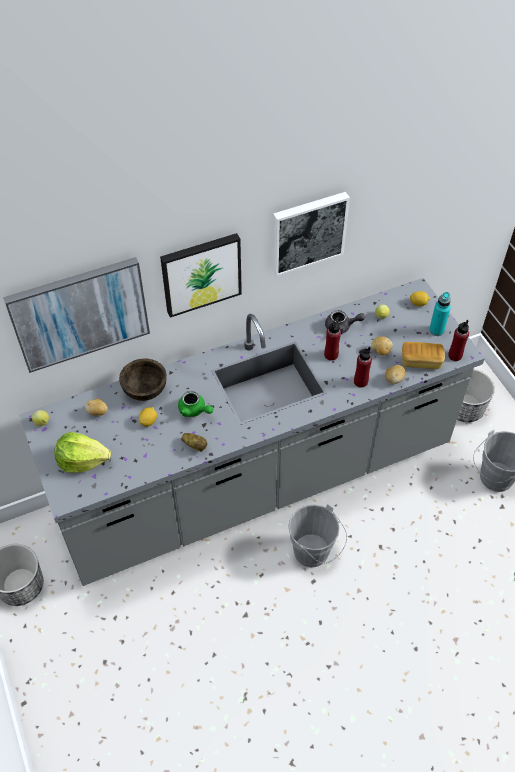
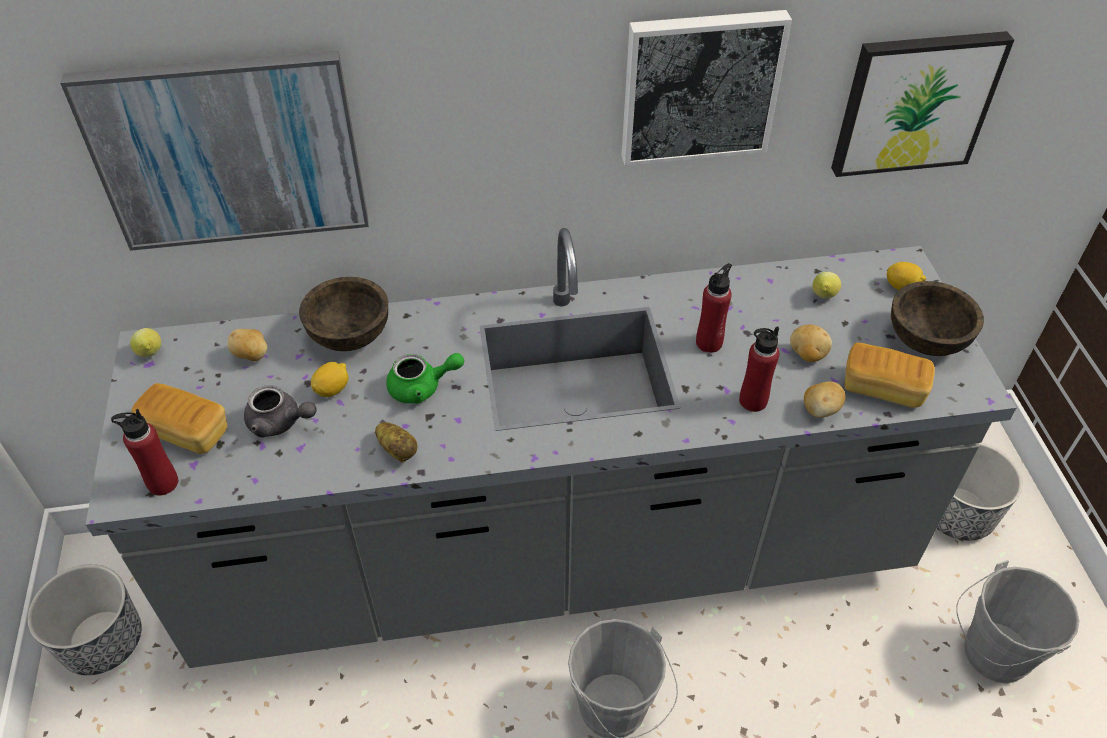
camera: 15 degrees right, 5 degrees down
lettuce [54,432,111,473] -> bread [131,383,227,454]
picture [160,233,242,318] -> picture moved to [831,31,1014,177]
green teapot [178,391,213,417] -> green teapot turned 60 degrees counterclockwise [386,353,464,404]
grey teapot [325,310,365,334] -> grey teapot moved to [244,385,317,437]
turquoise bottle [429,292,451,336] -> brown bowl [891,281,984,356]
red bottle [448,320,469,361] -> red bottle moved to [111,409,178,496]

